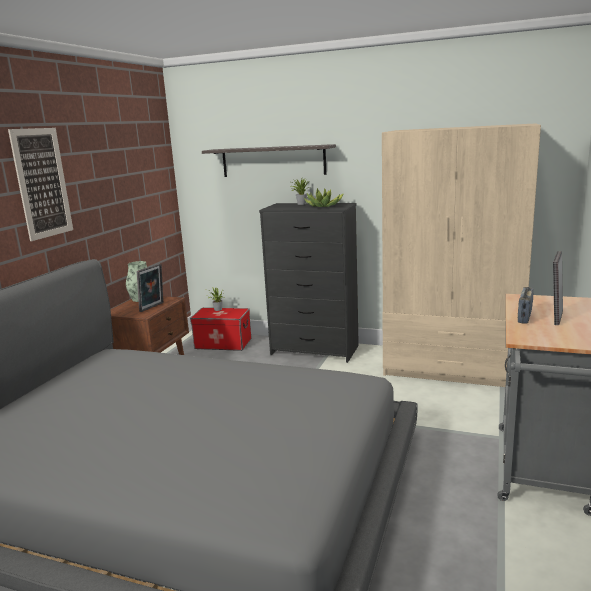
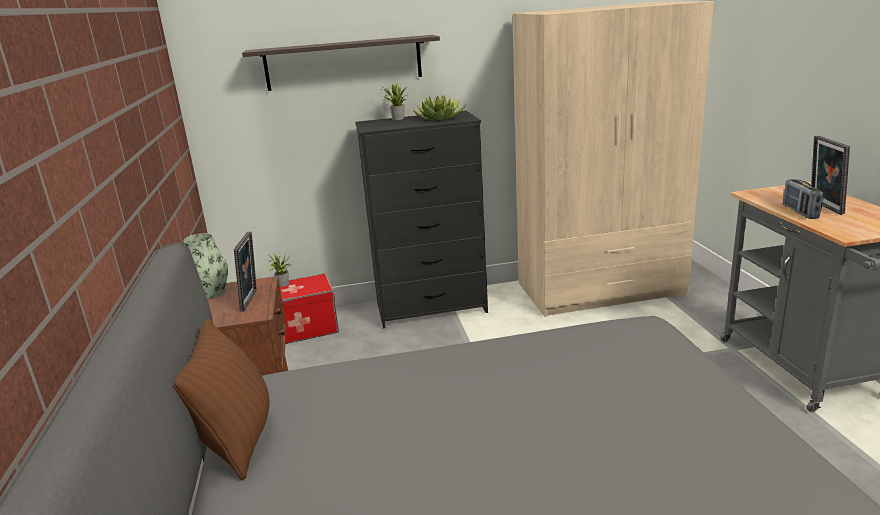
camera: 30 degrees left, 5 degrees up
picture [8,128,73,241] -> none
none -> brown pillow [173,319,269,480]

